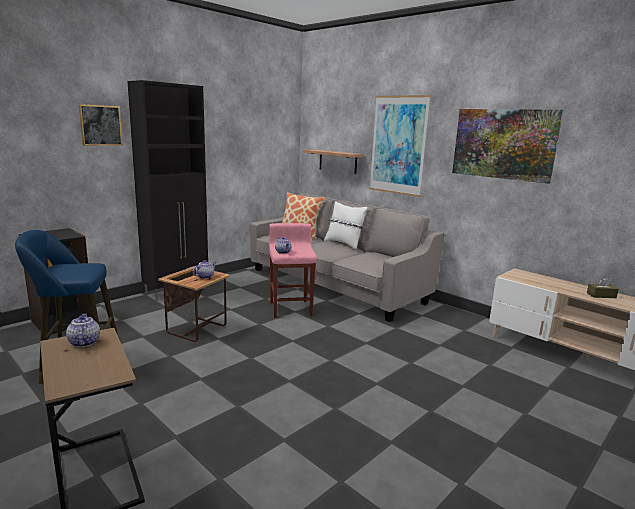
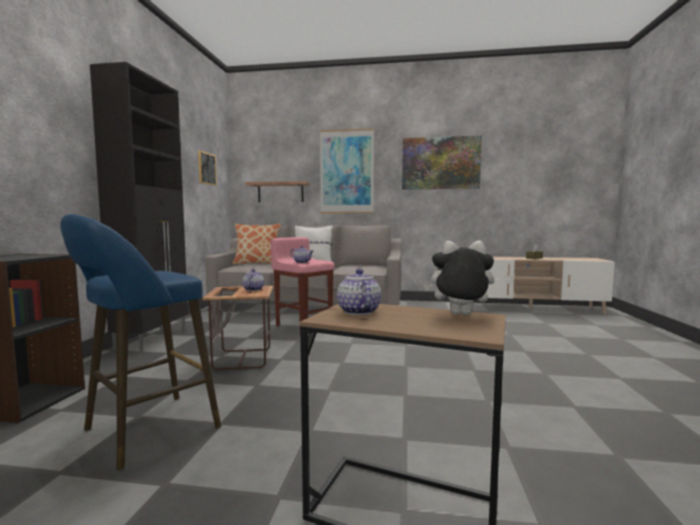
camera: 35 degrees left, 10 degrees down
teapot [66,313,100,347] -> teapot turned 45 degrees clockwise [337,269,381,315]
picture [79,104,123,145] -> picture moved to [198,151,217,186]
none -> plush toy [423,240,494,315]

